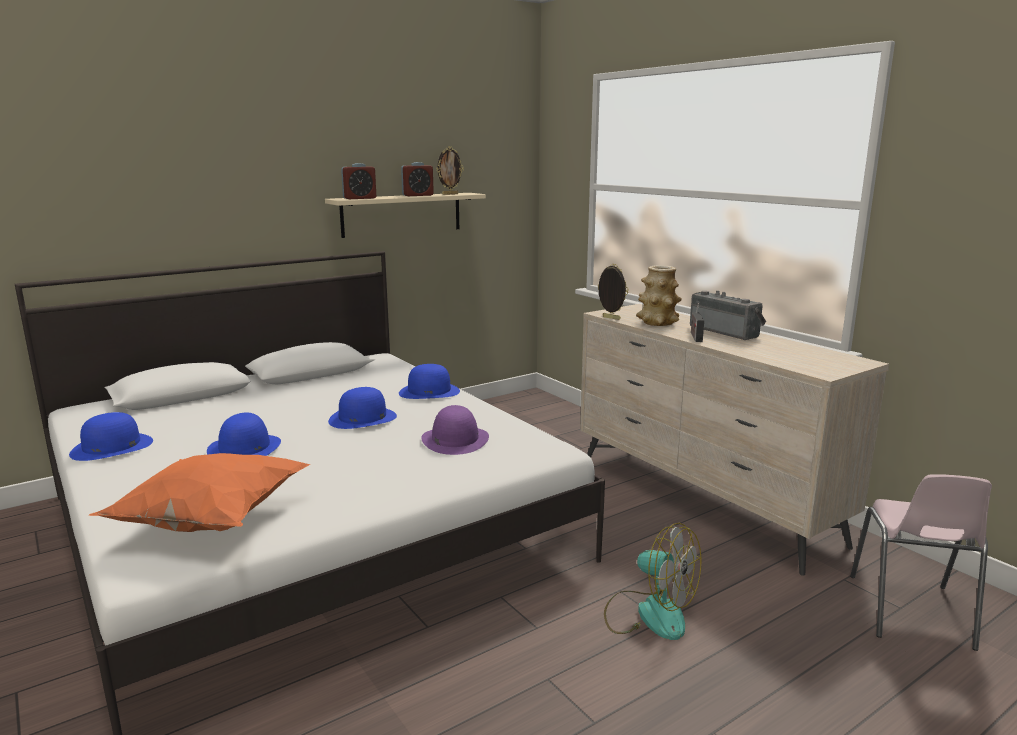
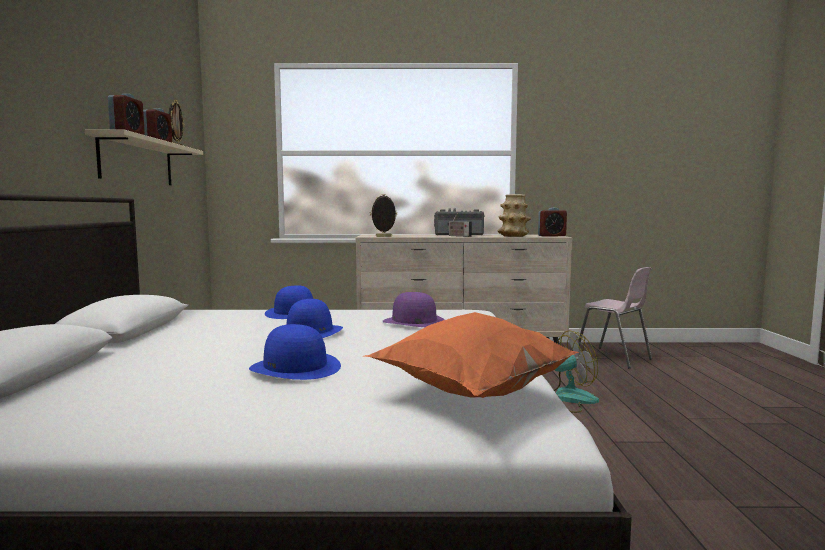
camera: 55 degrees left, 10 degrees down
blue hat [69,412,153,461] -> none
vase [636,265,682,326] -> vase moved to [498,194,531,237]
none -> alarm clock [538,208,567,237]

